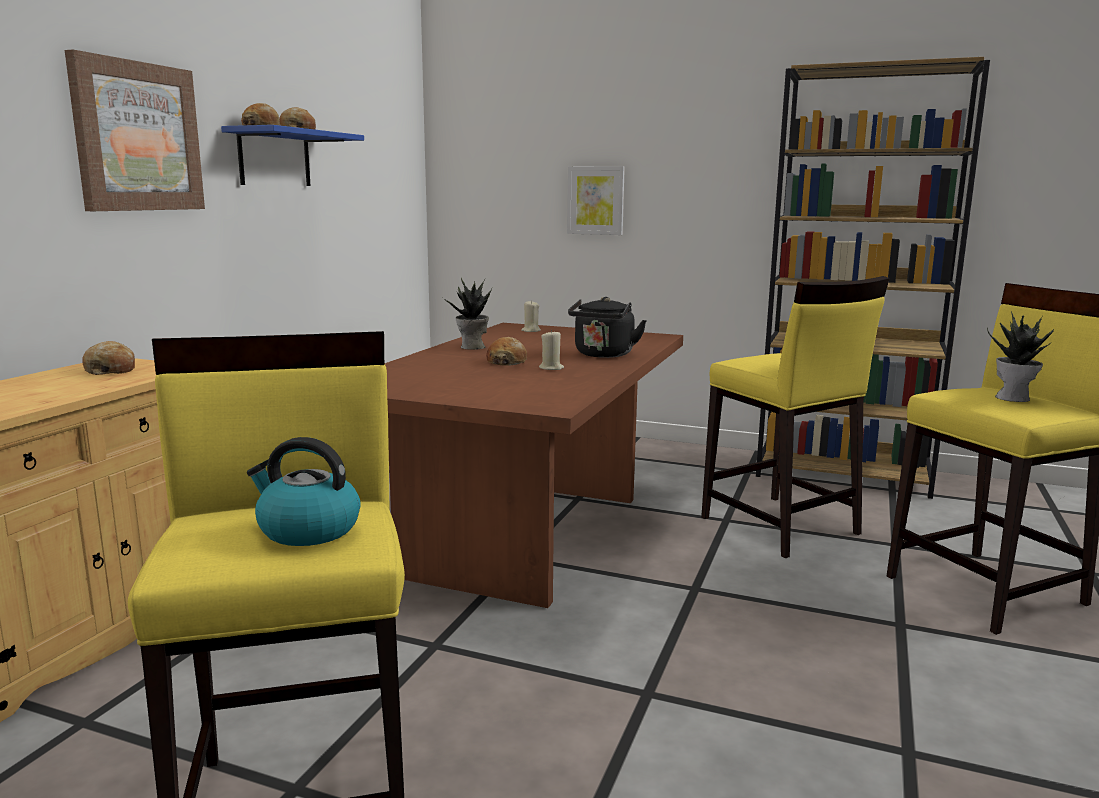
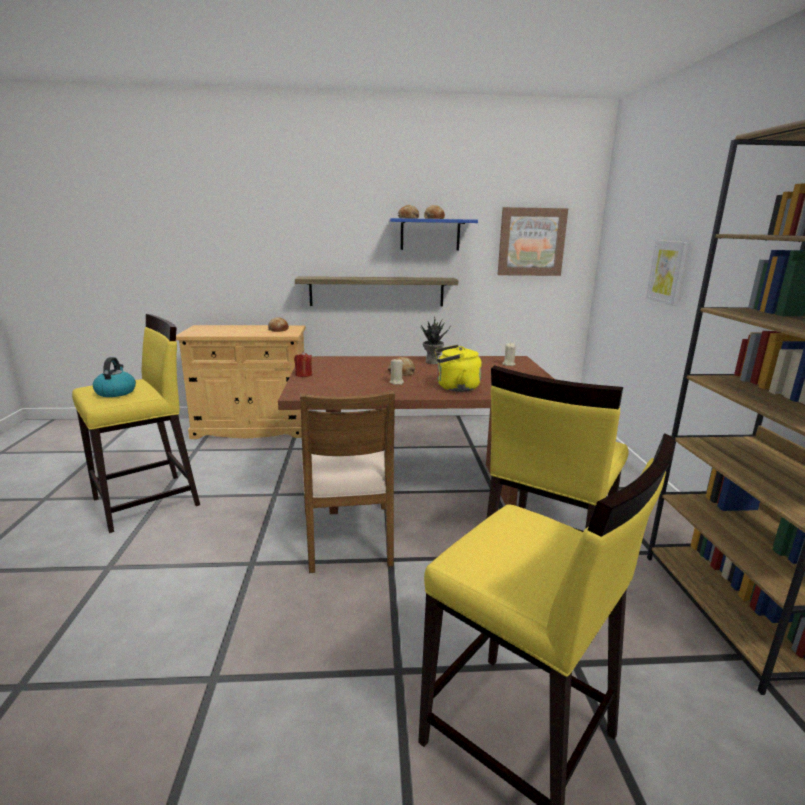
camera: 65 degrees right, 5 degrees up
picture [65,49,205,211] -> picture moved to [498,207,568,276]
black kettle [568,297,647,358] -> yellow kettle [434,345,482,392]
potted plant [987,312,1054,402] -> none
none -> red candle [294,351,312,377]
none -> shelf [295,276,458,307]
none -> brown chair [300,391,395,573]

